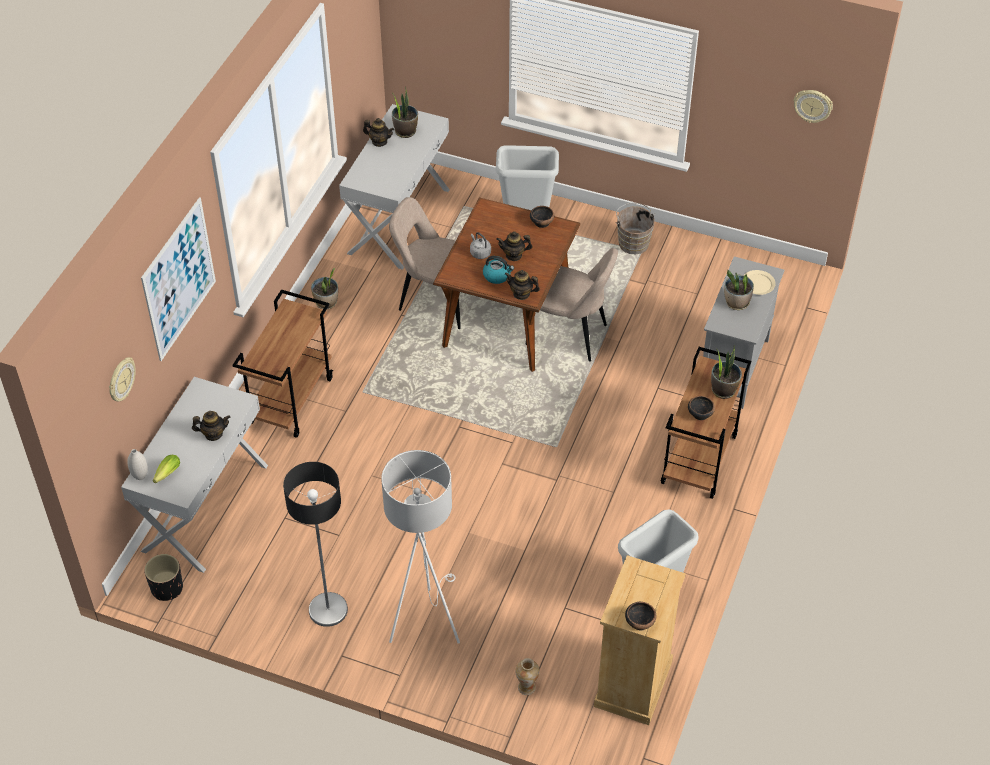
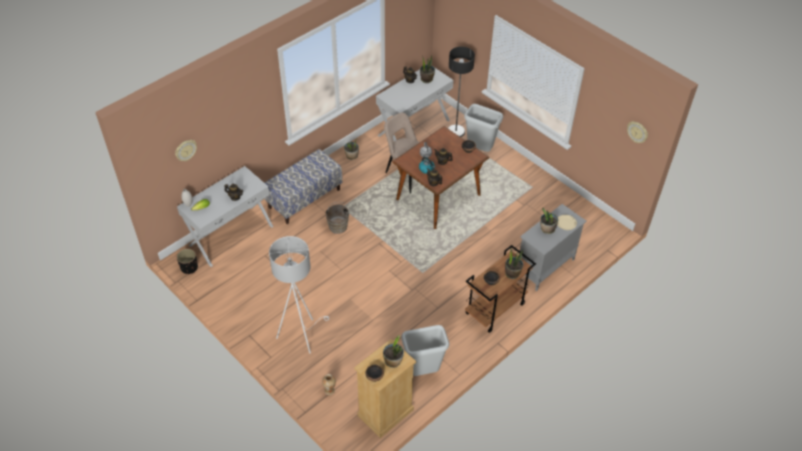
camera: 25 degrees right, 0 degrees up
picture [141,197,216,361] -> none
brown cart [233,290,333,438] -> bench [265,149,342,224]
floor lamp [283,462,348,627] -> floor lamp moved to [448,47,475,137]
beige chair [526,248,618,362] -> none
brown bucket [616,203,655,254] -> brown bucket moved to [325,202,351,234]
none -> potted plant [383,334,404,368]

